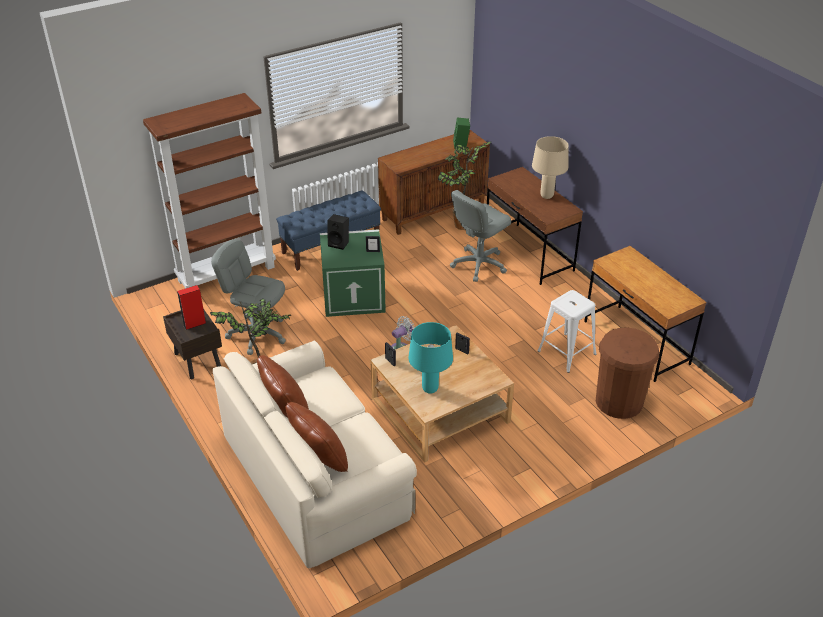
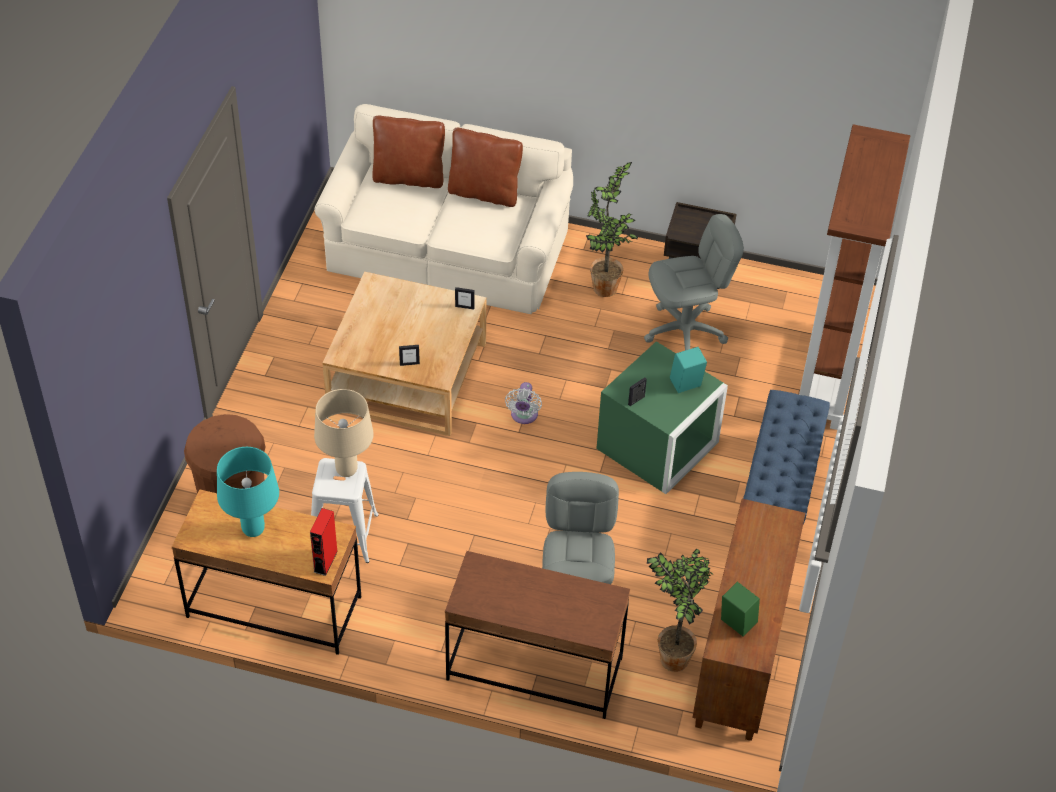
camera: 135 degrees right, 10 degrees up
red speaker [177,285,206,330] -> red speaker moved to [310,508,338,576]
black speaker [328,214,349,250] -> turquoise speaker [670,347,707,393]
turquoise table lamp [408,322,453,394] -> turquoise table lamp moved to [217,447,279,537]
beige table lamp [532,136,569,199] -> beige table lamp moved to [314,389,374,477]

